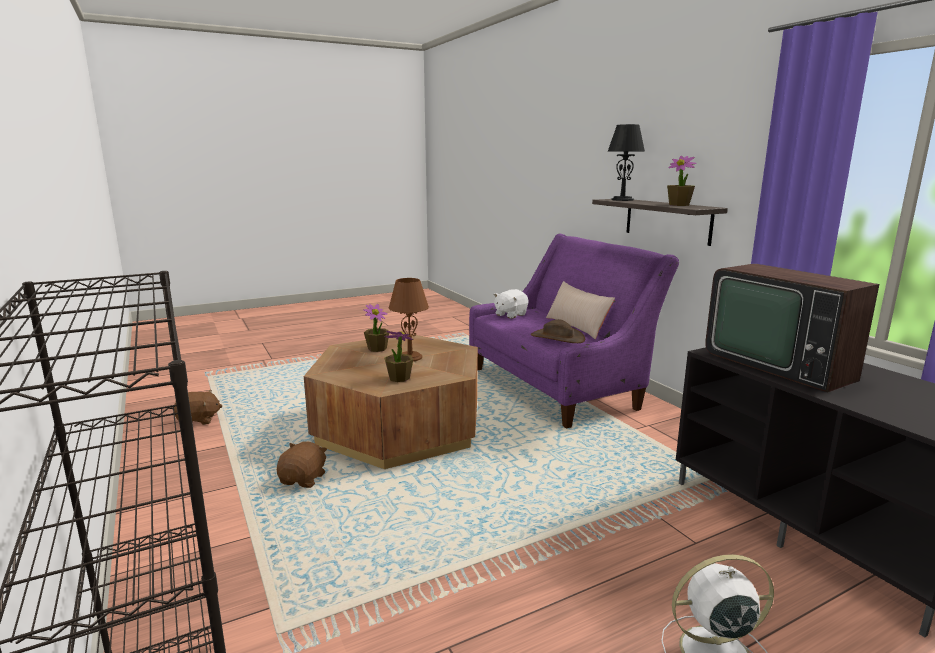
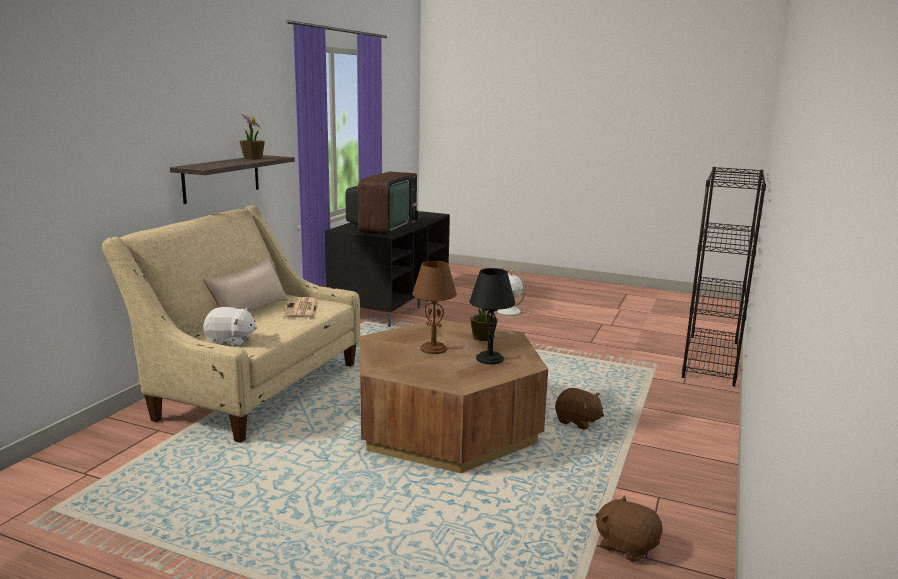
camera: 130 degrees left, 0 degrees up
brown plush toy [277,442,327,488] -> brown plush toy turned 120 degrees counterclockwise [555,388,604,430]
potted plant [363,304,389,352] -> none
purple sofa [469,234,679,429] -> beige sofa [102,205,360,443]
brown hat [531,319,585,343] -> newspaper [283,297,319,319]
black table lamp [608,124,645,201] -> black table lamp moved to [469,268,515,364]

